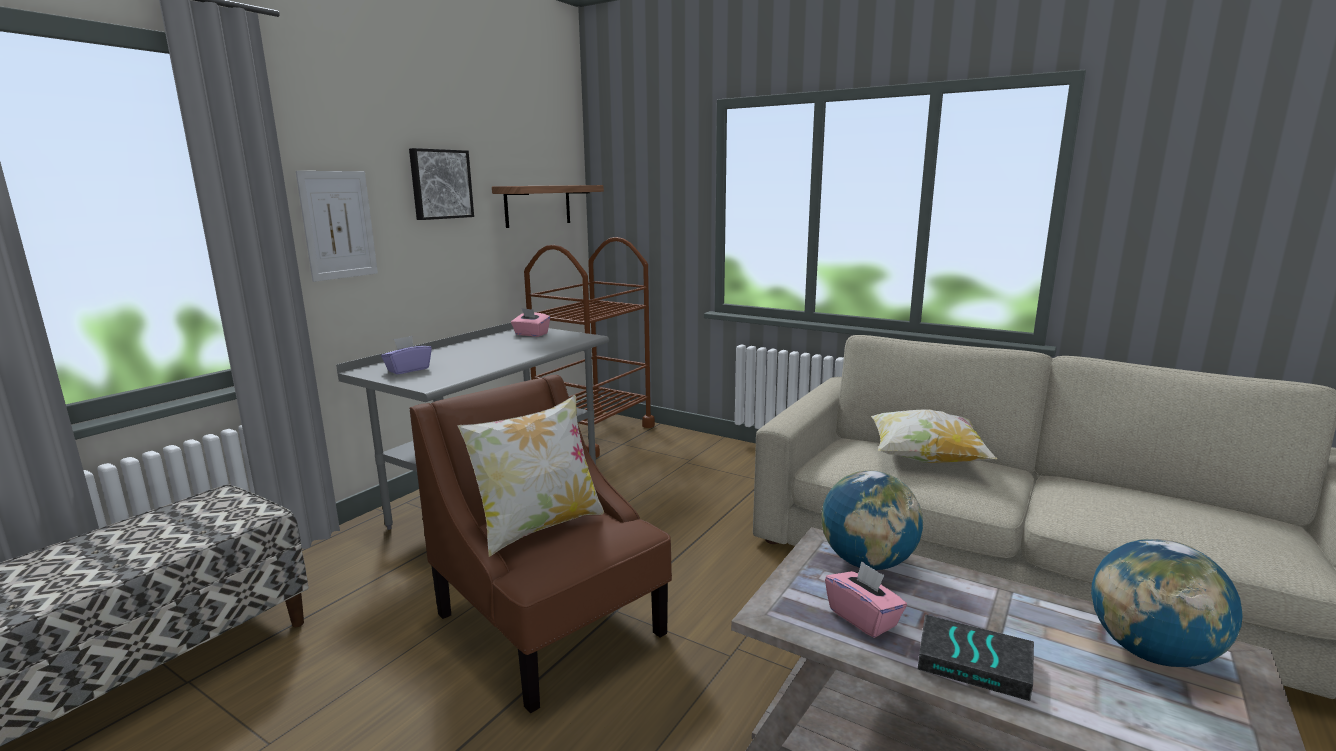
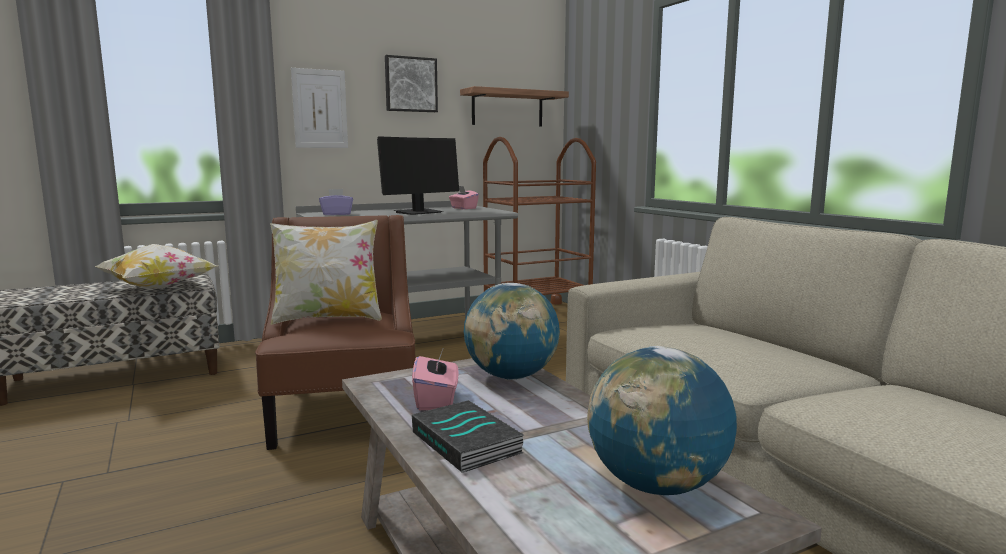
camera: 30 degrees right, 5 degrees down
pillow [871,409,997,463] -> pillow moved to [96,244,217,289]
none -> monitor [377,136,459,215]

